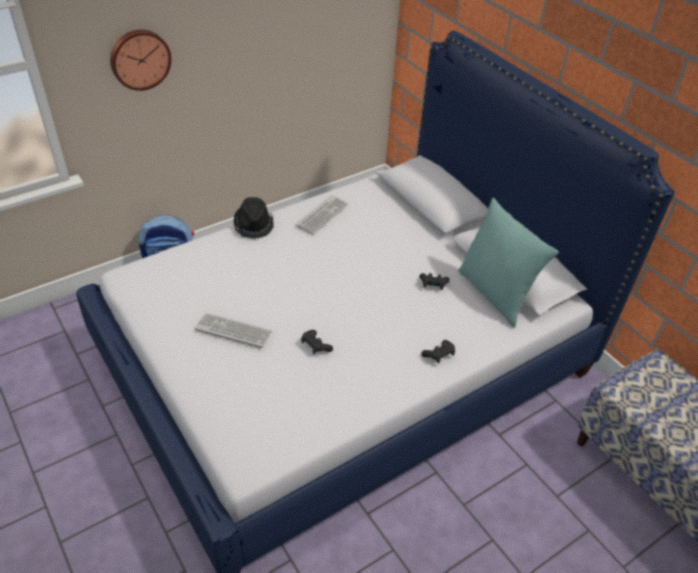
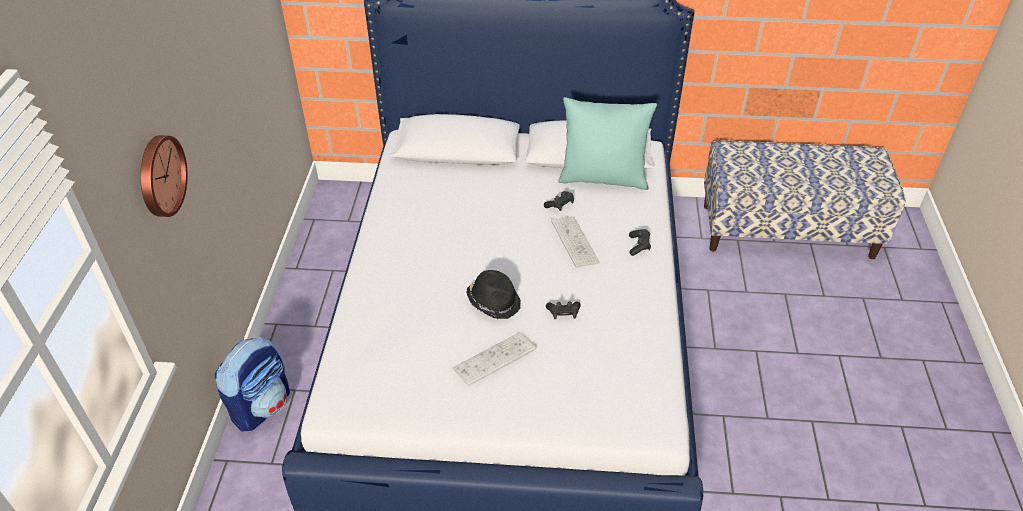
camera: 50 degrees left, 0 degrees up
black hat [234,197,274,239] -> black hat moved to [466,270,521,319]
keyboard [296,195,349,235] -> keyboard moved to [551,216,600,267]

